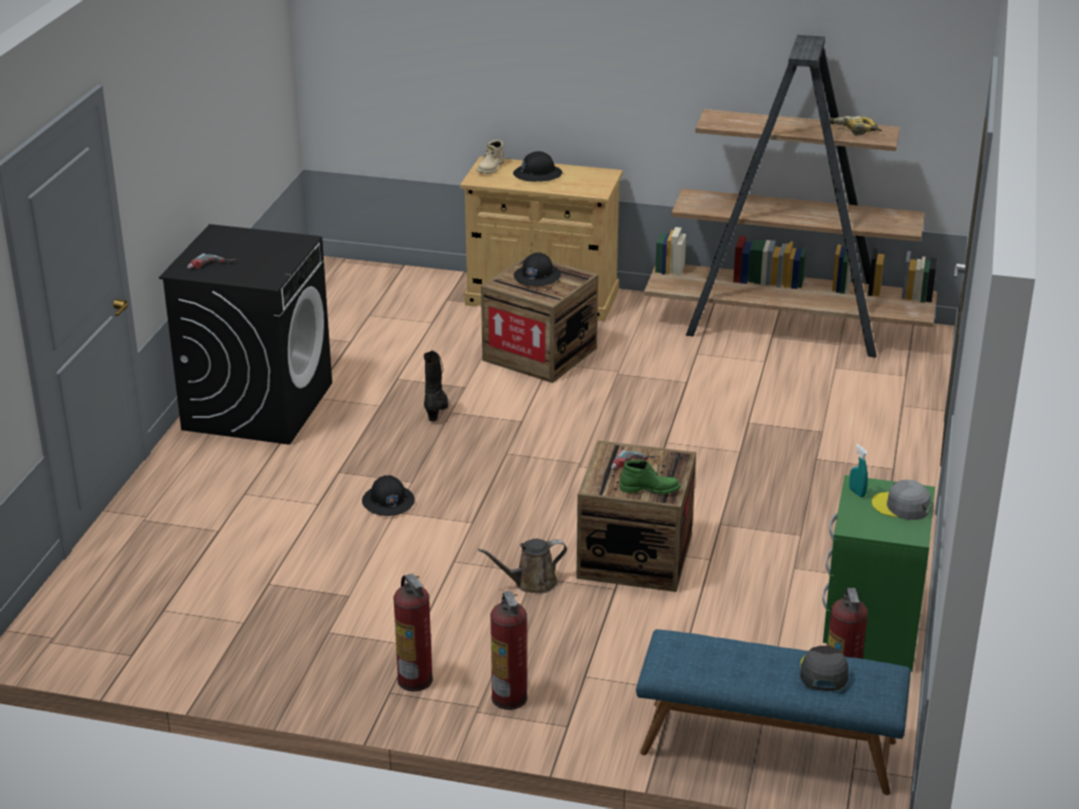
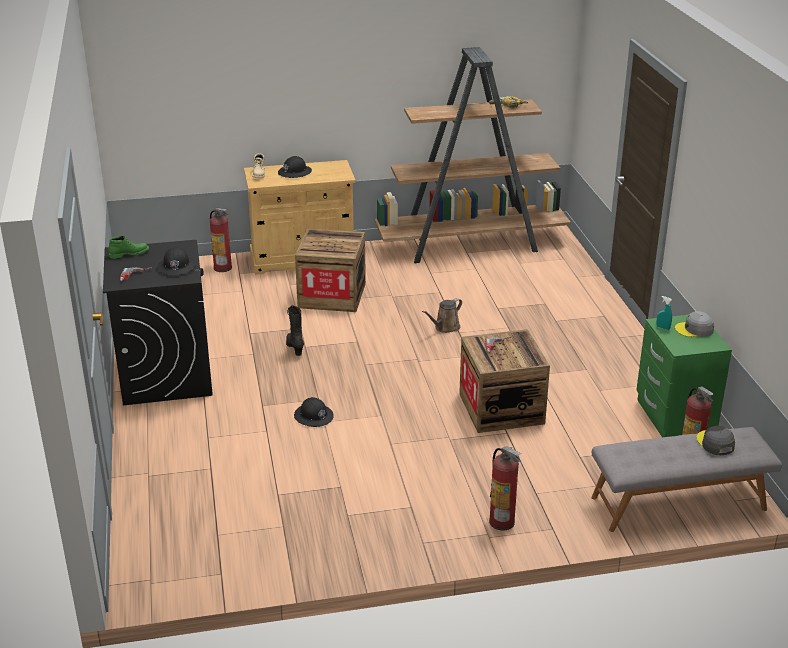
camera: 25 degrees left, 0 degrees up
fire extinguisher [393,573,433,691] -> fire extinguisher moved to [210,208,232,272]
brown watering can [478,539,567,594] -> brown watering can moved to [422,298,462,333]
black hard hat [514,253,561,286] -> black hard hat moved to [157,247,196,275]
green boot [620,460,680,494] -> green boot moved to [109,236,149,259]
blue bench [636,629,911,795] -> grey bench [591,427,782,532]

